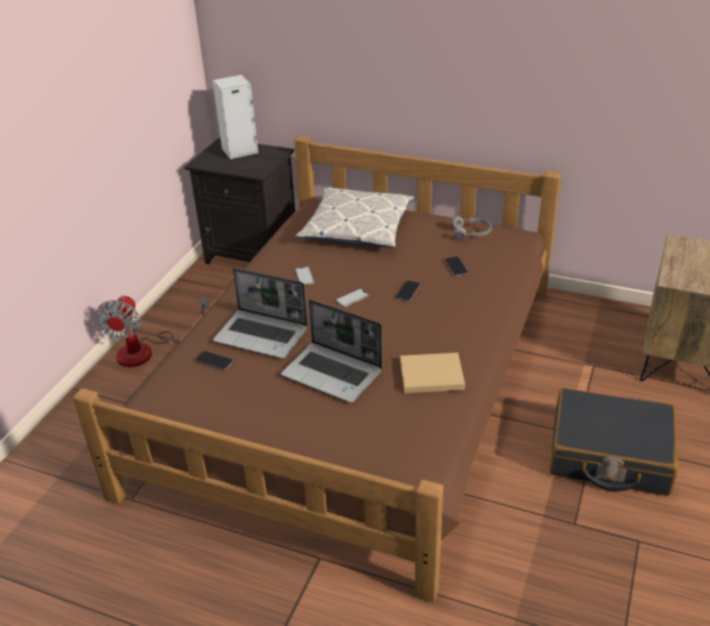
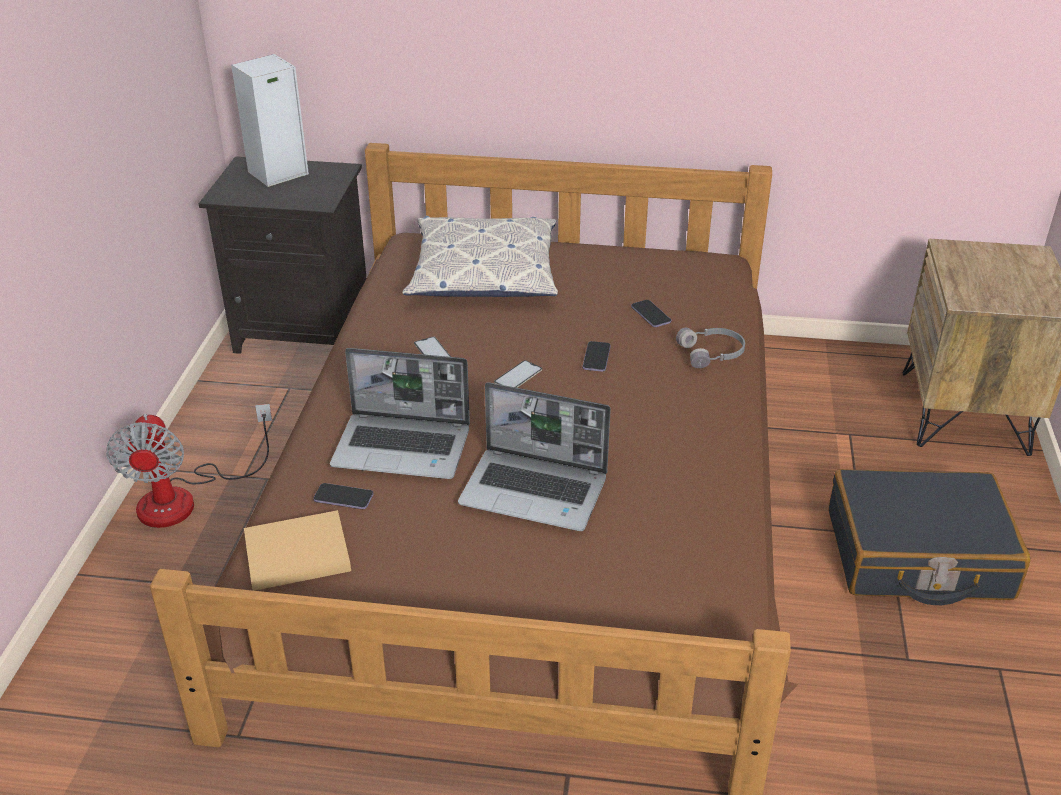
camera: 15 degrees left, 0 degrees up
beige book [400,353,465,393] -> beige book moved to [244,510,351,591]
grey headphones [451,216,492,240] -> grey headphones moved to [676,328,745,368]

